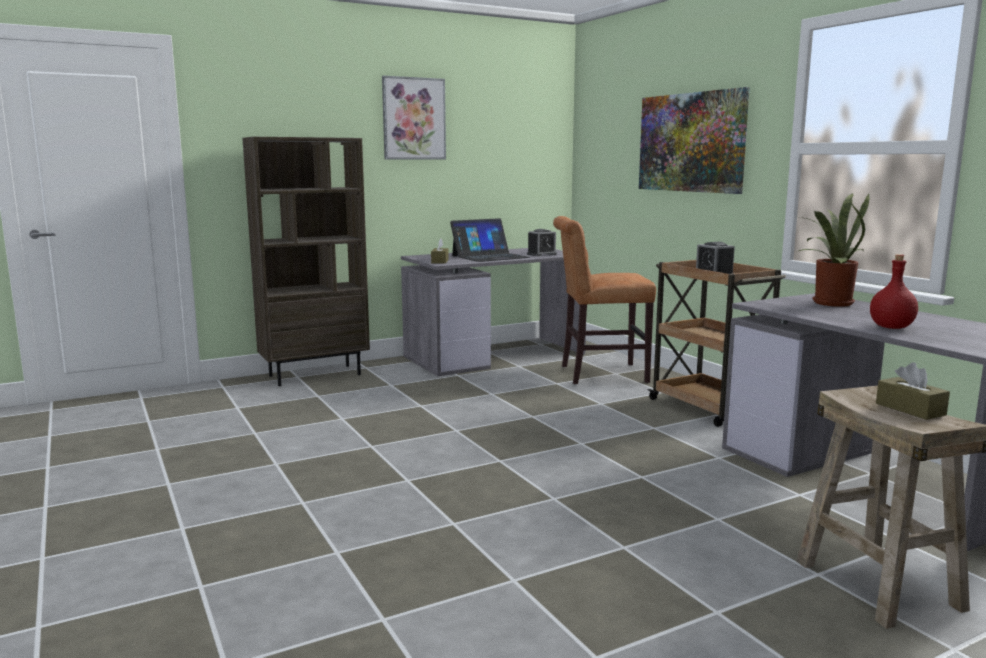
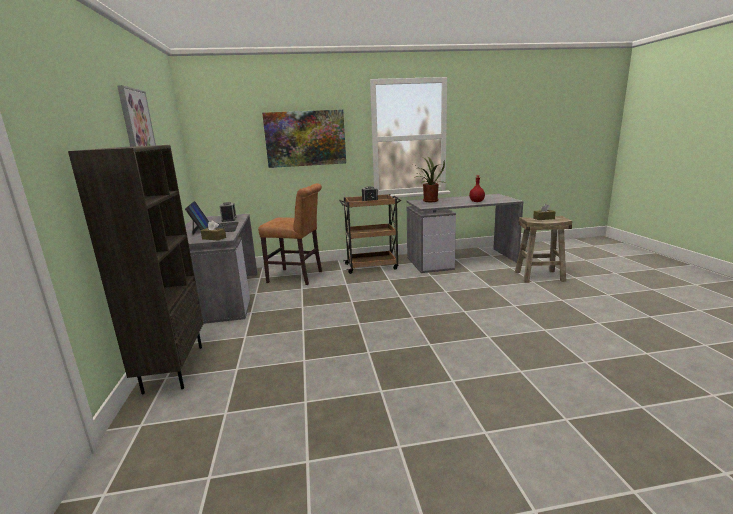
camera: 70 degrees left, 5 degrees up
brown chair [553,216,656,384] -> brown chair turned 90 degrees counterclockwise [258,183,322,285]

